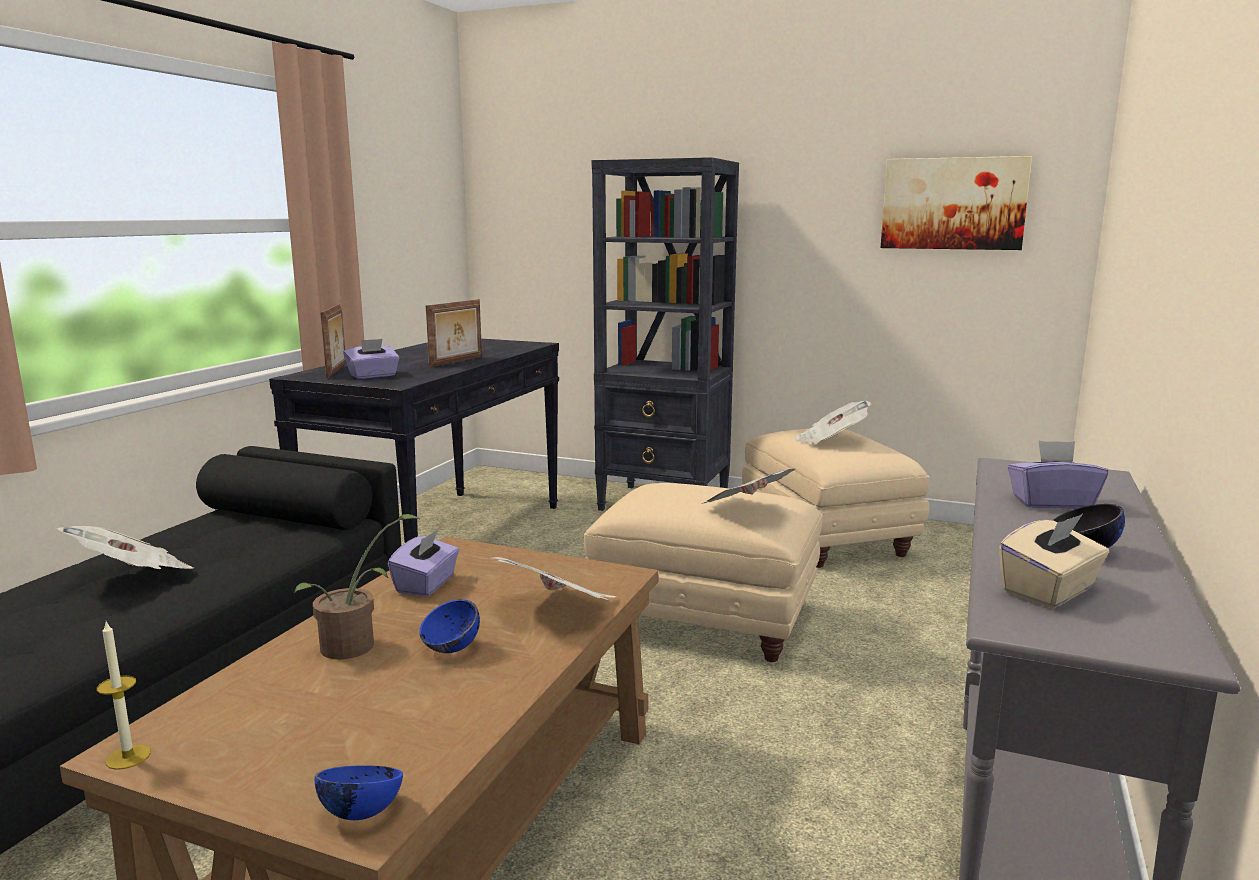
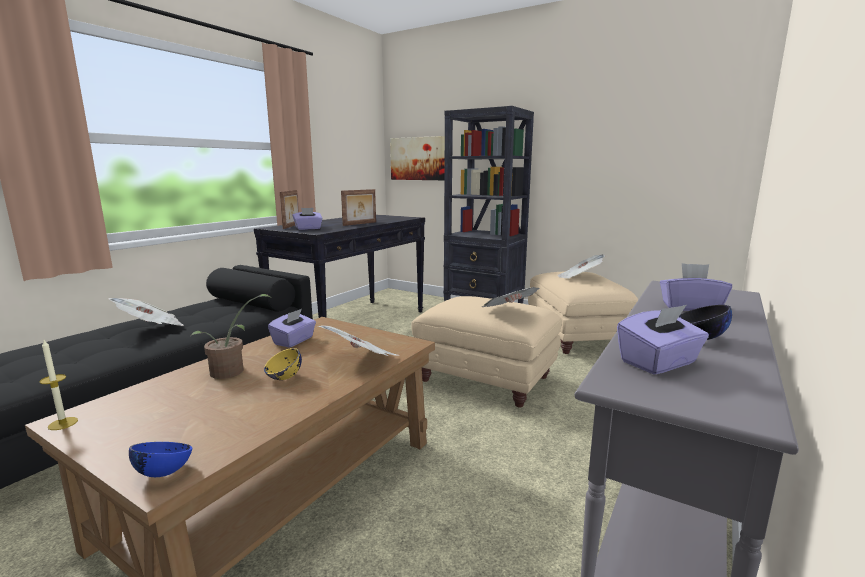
camera: 10 degrees right, 0 degrees up
blue bowl [419,599,480,653] -> yellow bowl [264,348,302,380]
picture [881,156,1032,250] -> picture moved to [390,136,445,180]
beige tissue box [999,514,1109,608] -> purple tissue box [617,305,709,375]

